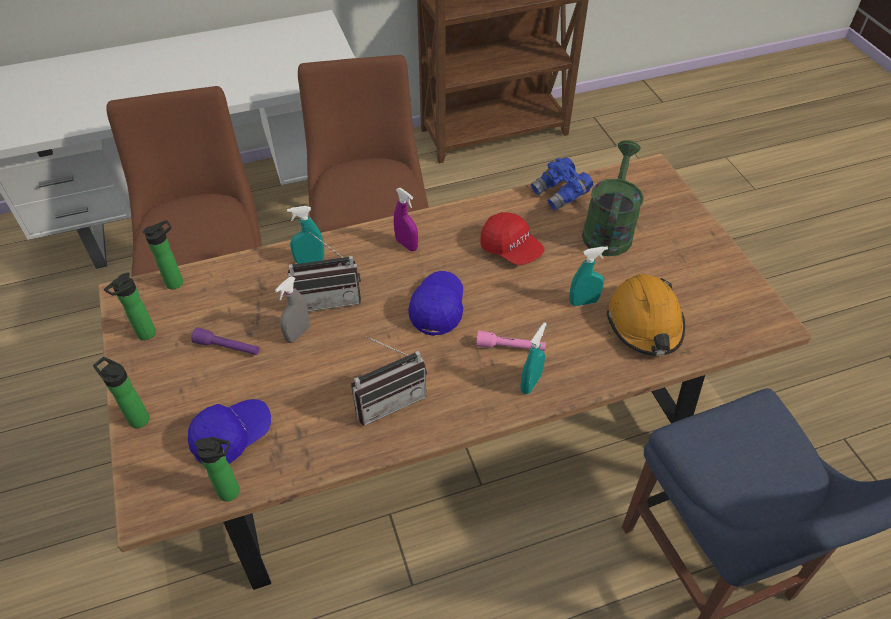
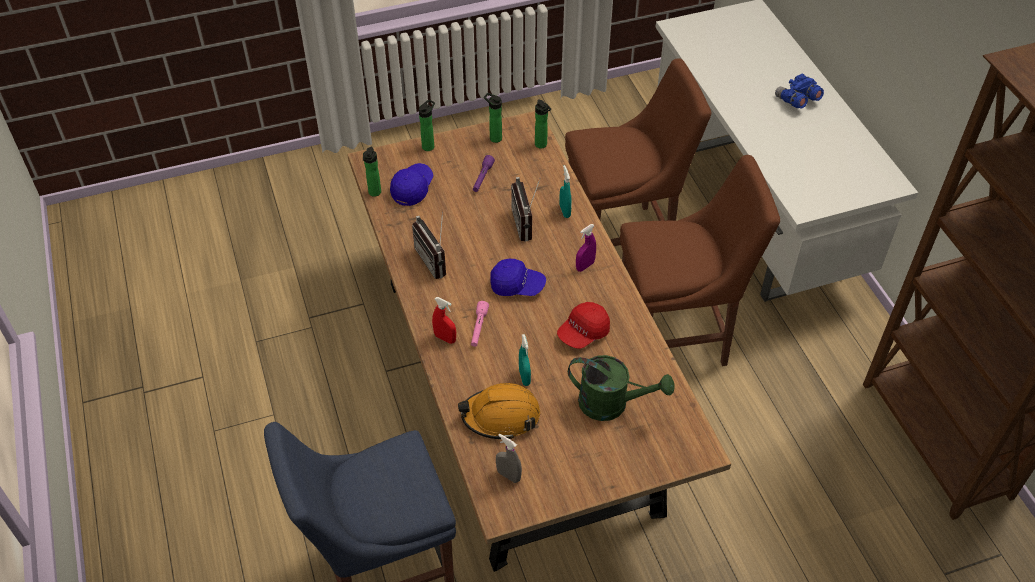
camera: 90 degrees right, 0 degrees up
blue cap [188,399,271,464] -> blue cap turned 120 degrees counterclockwise [390,163,433,206]
grey spray bottle [275,276,310,343] -> grey spray bottle moved to [496,434,522,483]
turquoise spray bottle [520,322,547,394] -> red spray bottle [432,297,456,344]
blue binoculars [531,157,593,211] -> blue binoculars moved to [775,73,824,108]

